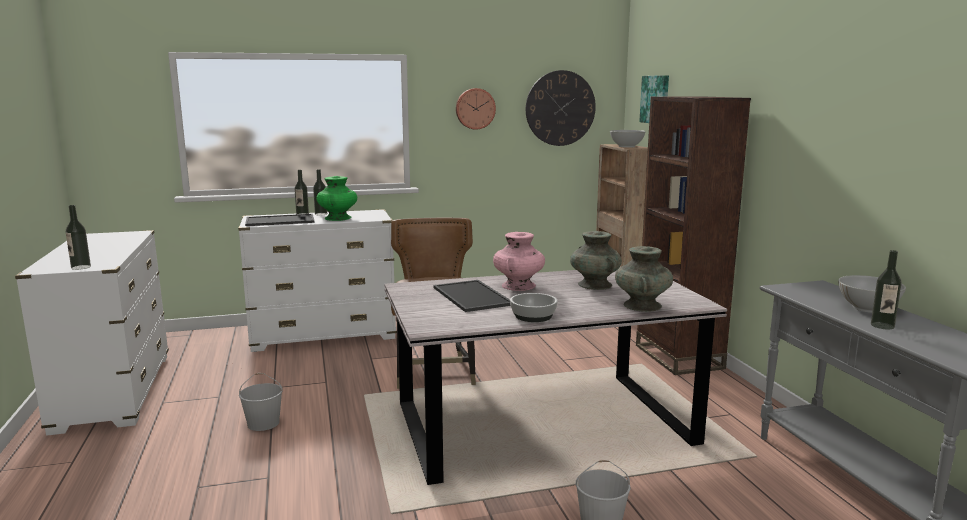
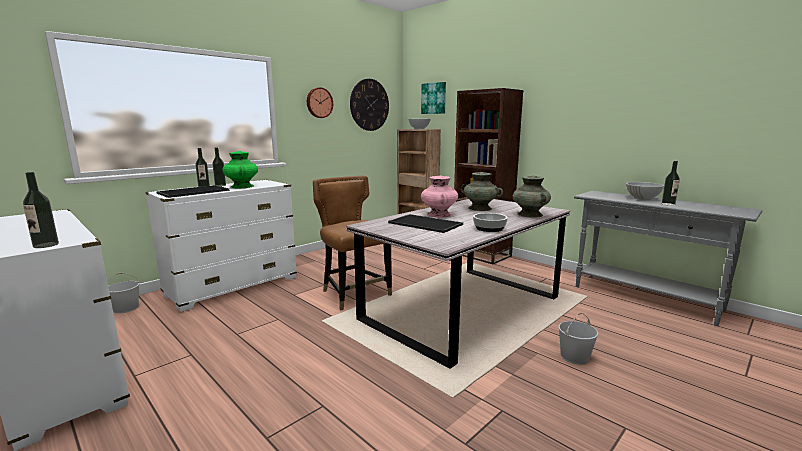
camera: 30 degrees left, 0 degrees up
white bucket [239,373,283,431] -> white bucket moved to [108,273,140,313]

